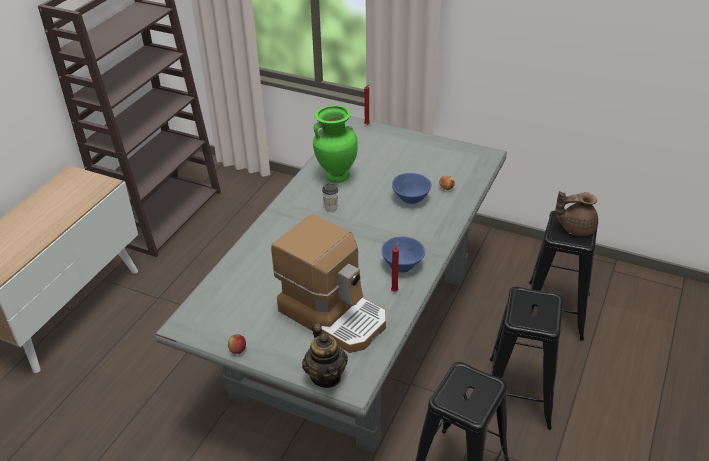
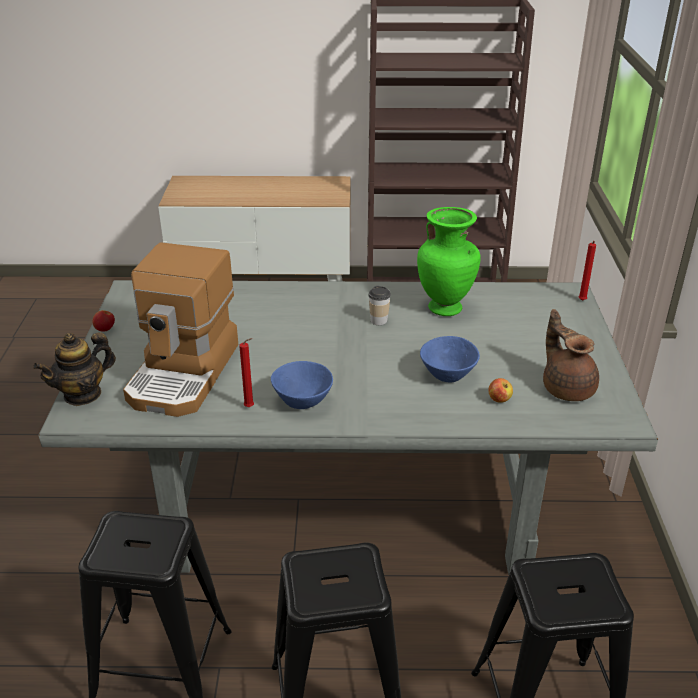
camera: 65 degrees right, 5 degrees down
brown teapot [555,191,598,236] -> brown teapot moved to [543,309,599,401]

